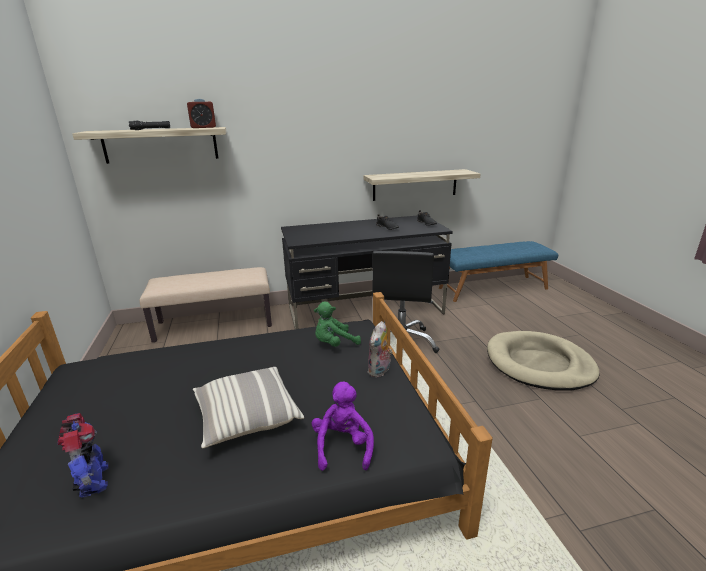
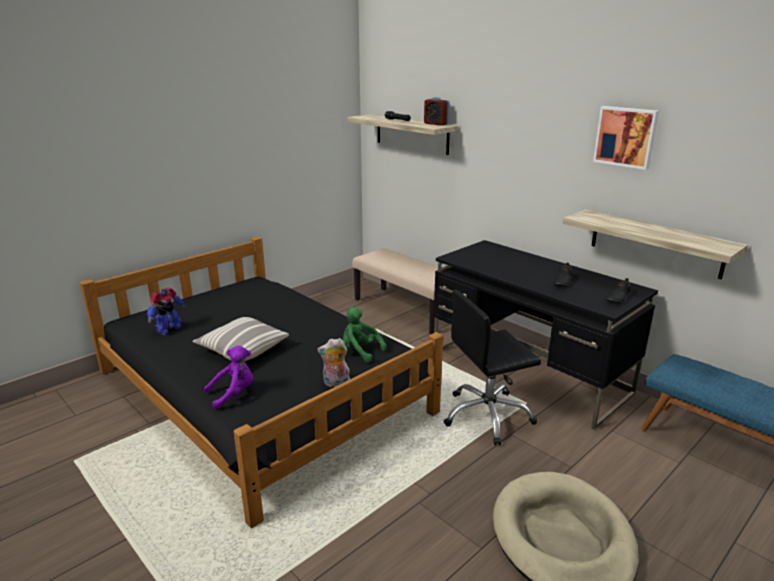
camera: 60 degrees right, 0 degrees up
none -> picture [593,106,659,170]

